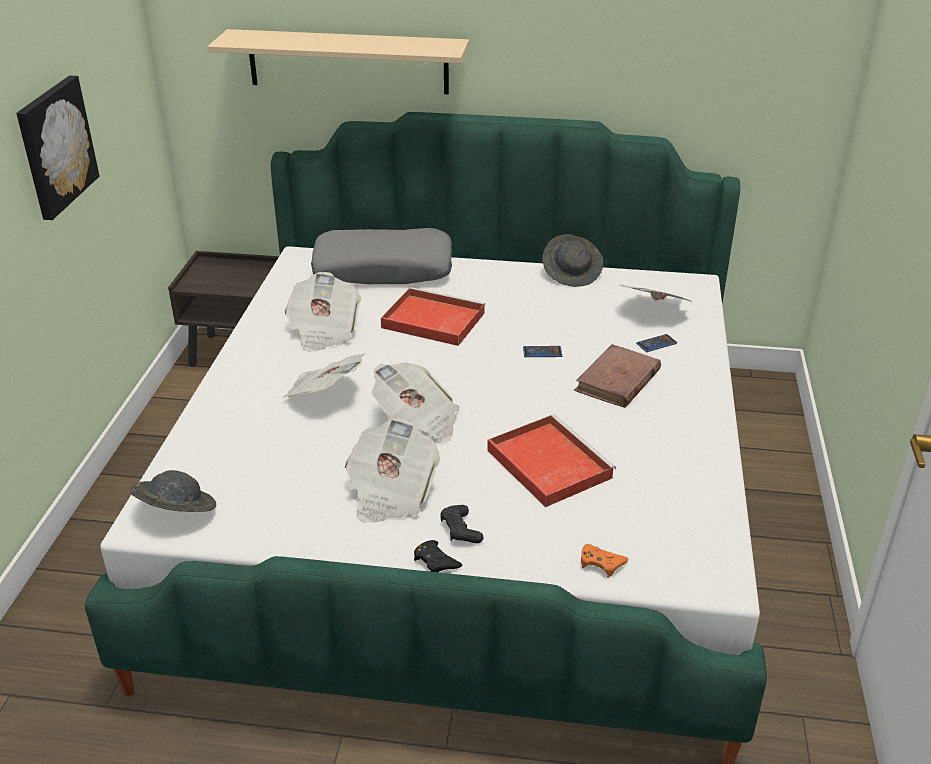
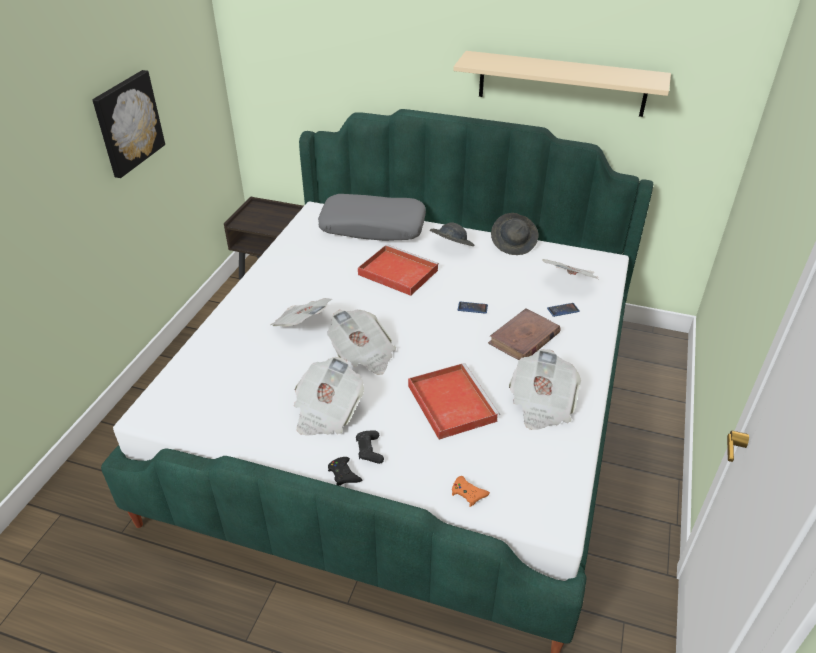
camera: 10 degrees right, 5 degrees up
grey hat [129,470,216,512] -> grey hat moved to [430,222,475,246]
beige shelf [208,29,469,94] -> beige shelf moved to [453,51,671,117]
newspaper [285,272,361,352] -> newspaper moved to [509,349,581,430]

